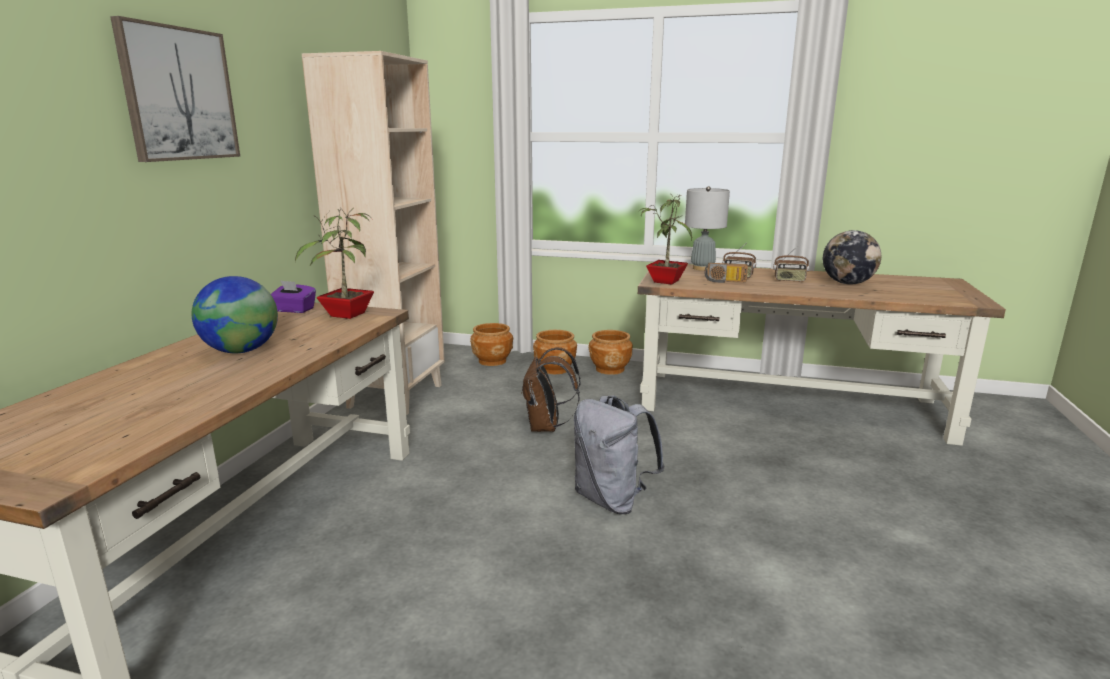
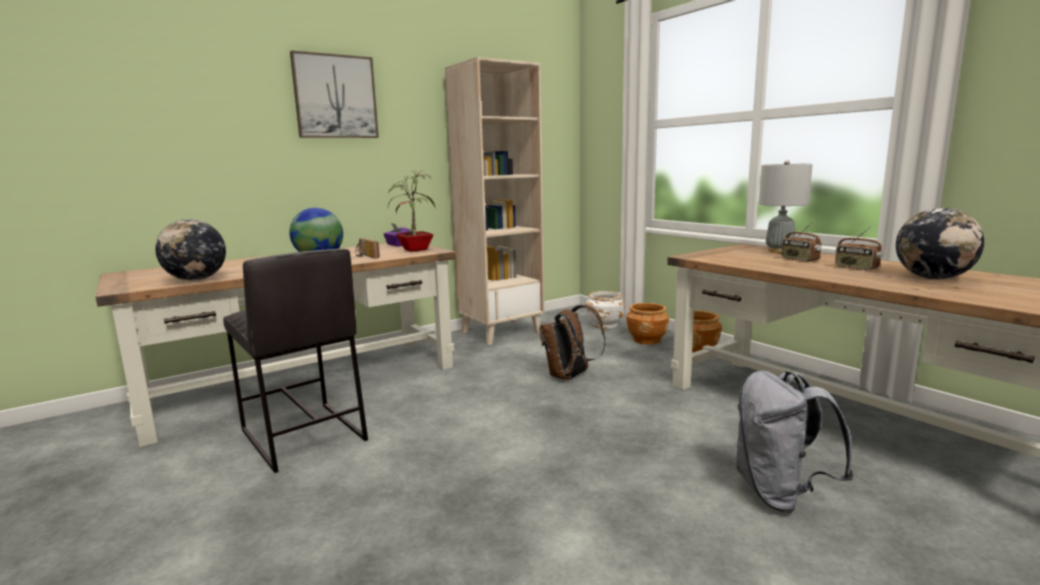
camera: 40 degrees right, 5 degrees down
brown planter [470,323,513,366] -> white planter [586,291,625,328]
grey backpack [574,395,665,514] -> grey backpack moved to [735,371,854,513]
potted plant [638,195,692,285] -> none
radio [704,263,748,283] -> radio moved to [355,238,380,258]
none -> globe [155,219,226,281]
none -> grey stool [223,249,368,473]

